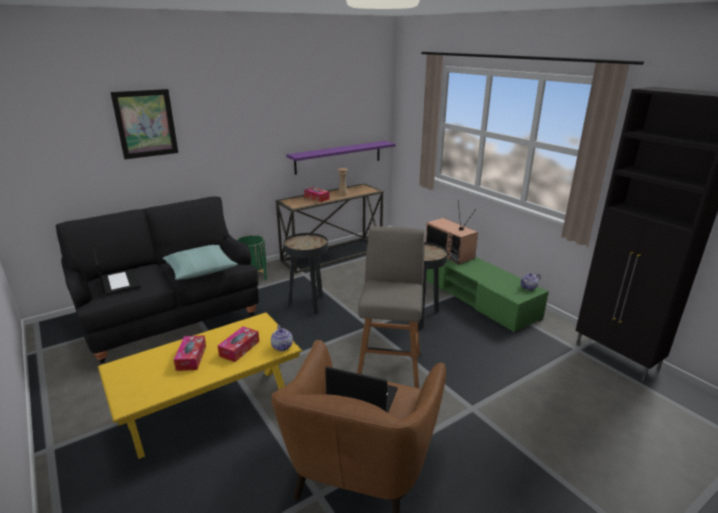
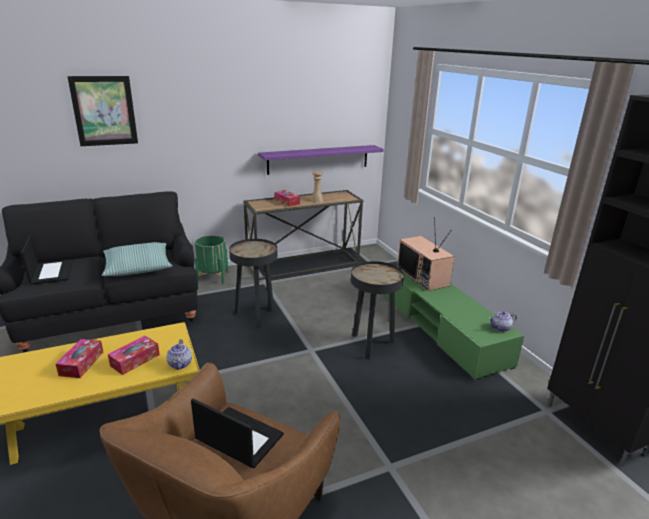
camera: 10 degrees right, 0 degrees up
grey stool [357,226,425,389] -> none

